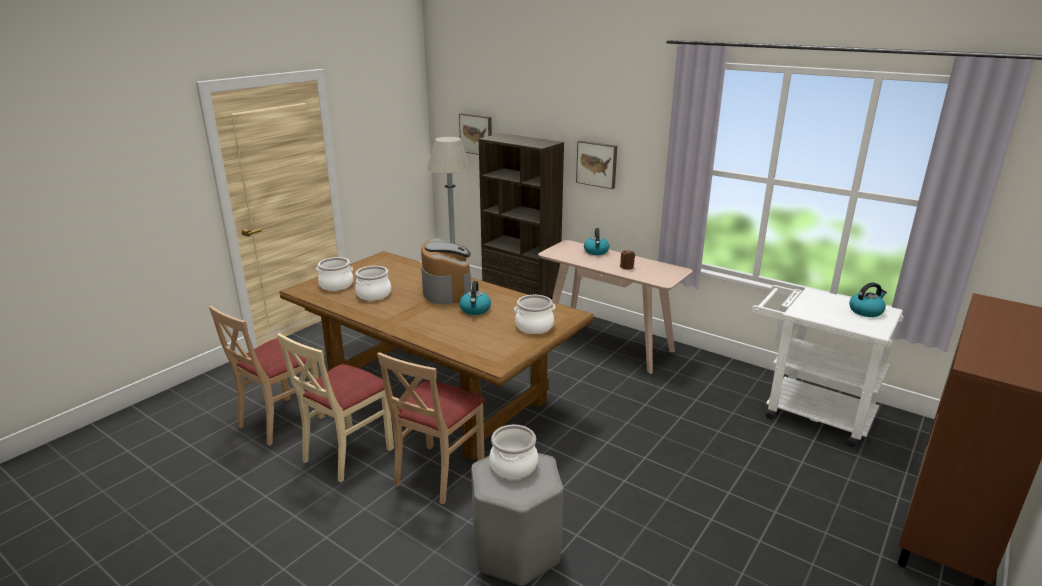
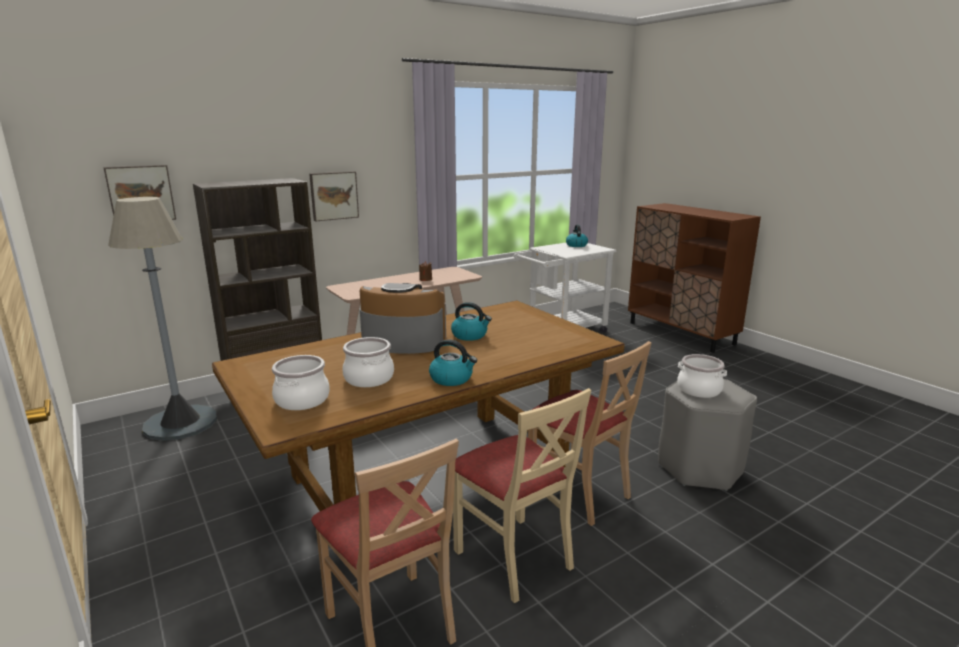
camera: 70 degrees left, 5 degrees down
cooking pot [514,295,555,334] -> none
kettle [584,228,609,255] -> kettle moved to [429,339,477,386]

